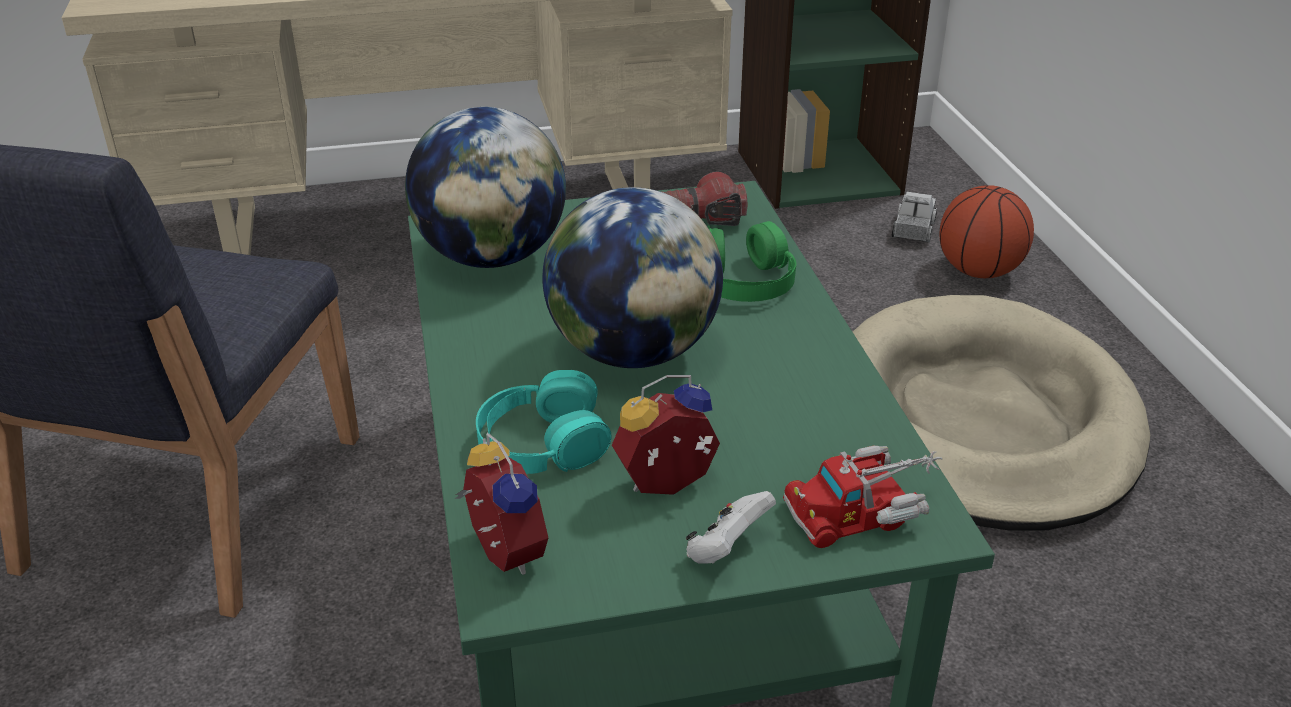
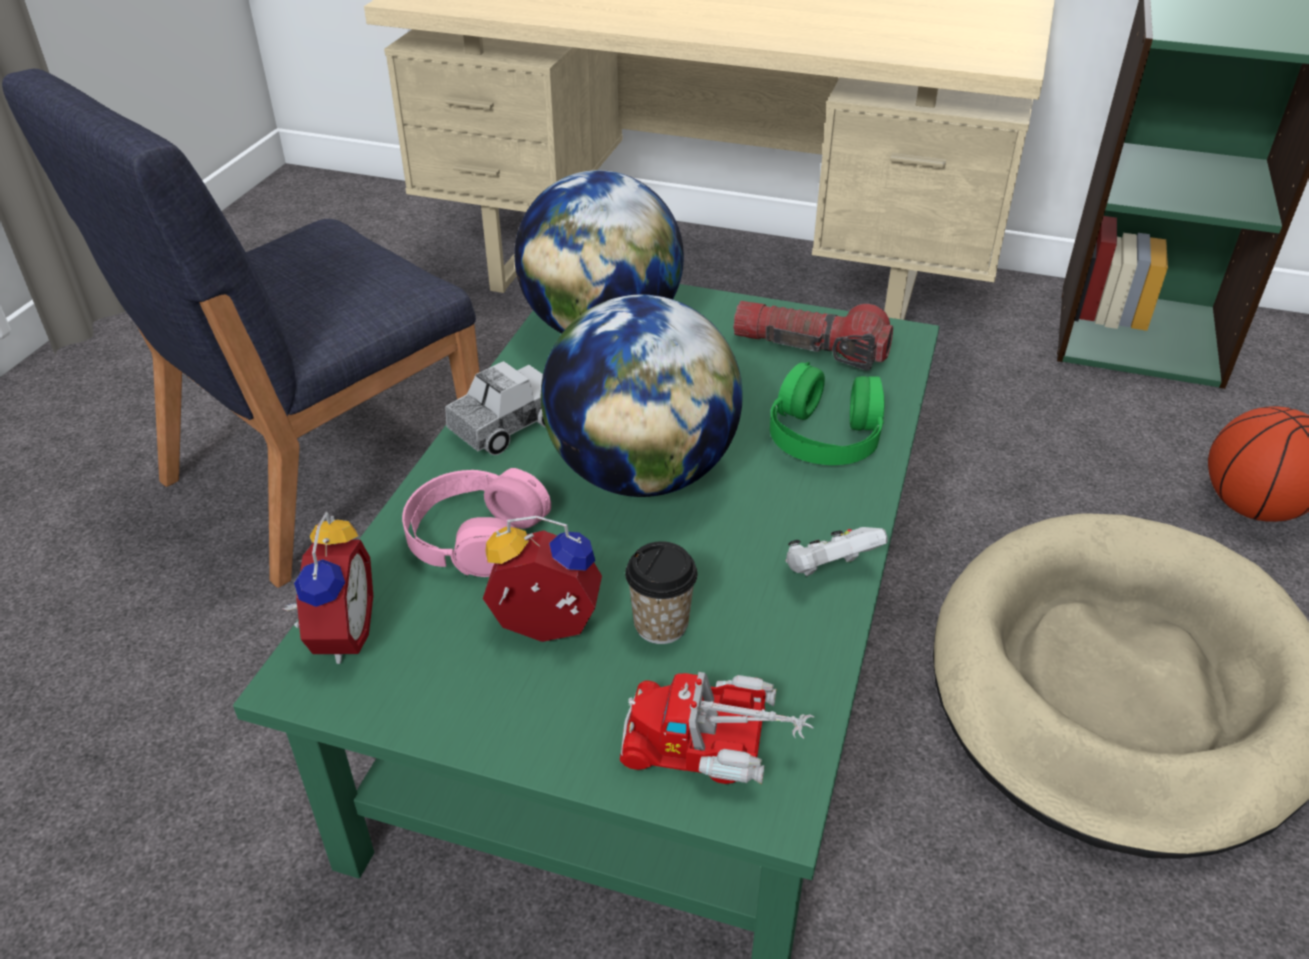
camera: 30 degrees right, 5 degrees up
turquoise headphones [476,370,612,474] -> pink headphones [402,468,551,577]
white game controller [686,491,776,564] -> white game controller moved to [786,527,888,576]
toy truck [892,192,937,242] -> toy truck moved to [445,361,546,455]
none -> cup [625,541,698,644]

